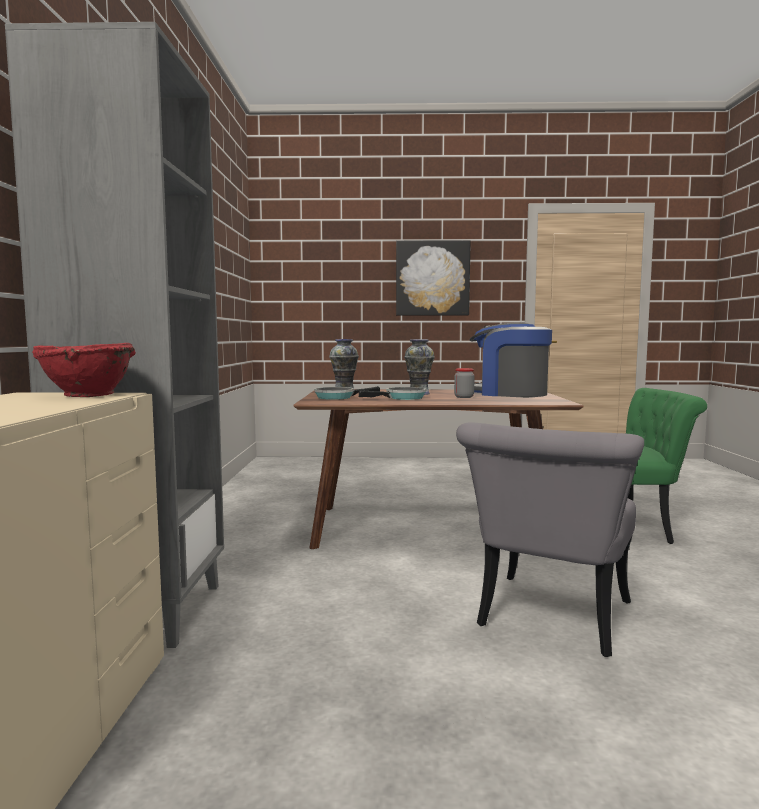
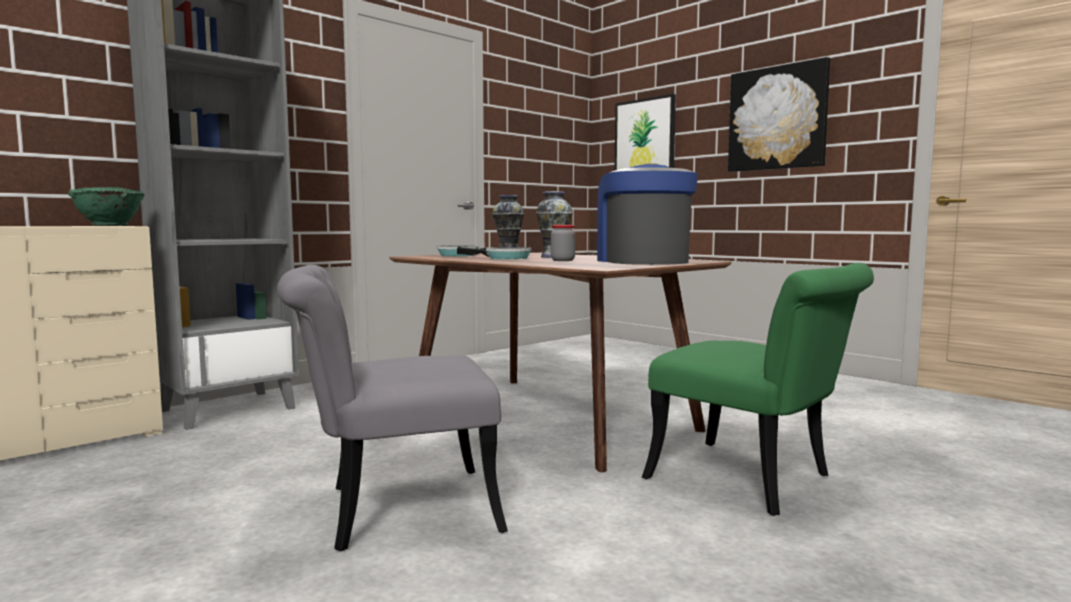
camera: 45 degrees right, 0 degrees up
red bowl [32,343,136,397] -> green bowl [68,187,145,226]
none -> picture [614,94,676,171]

